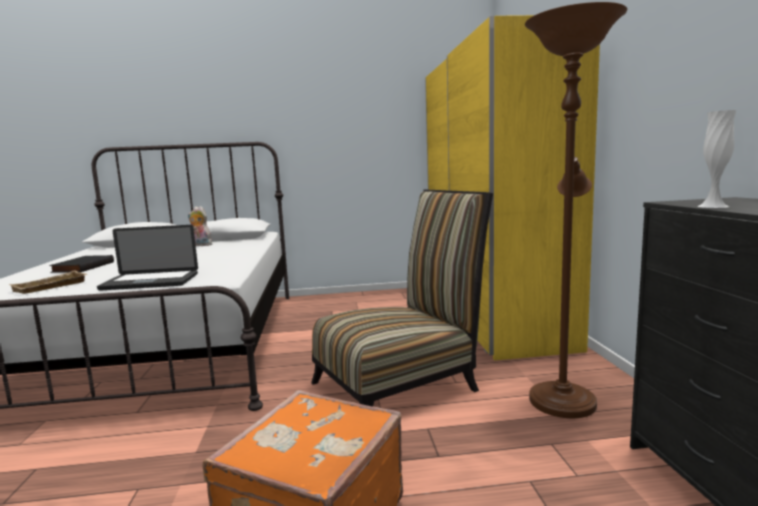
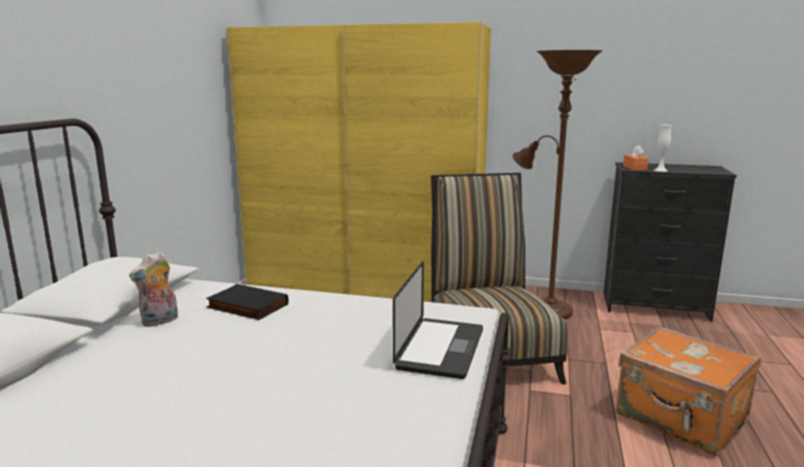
camera: 70 degrees left, 5 degrees up
beige tray [9,270,87,294] -> none
black book [49,255,114,273] -> black book moved to [206,284,289,320]
none -> orange tissue box [623,145,649,170]

